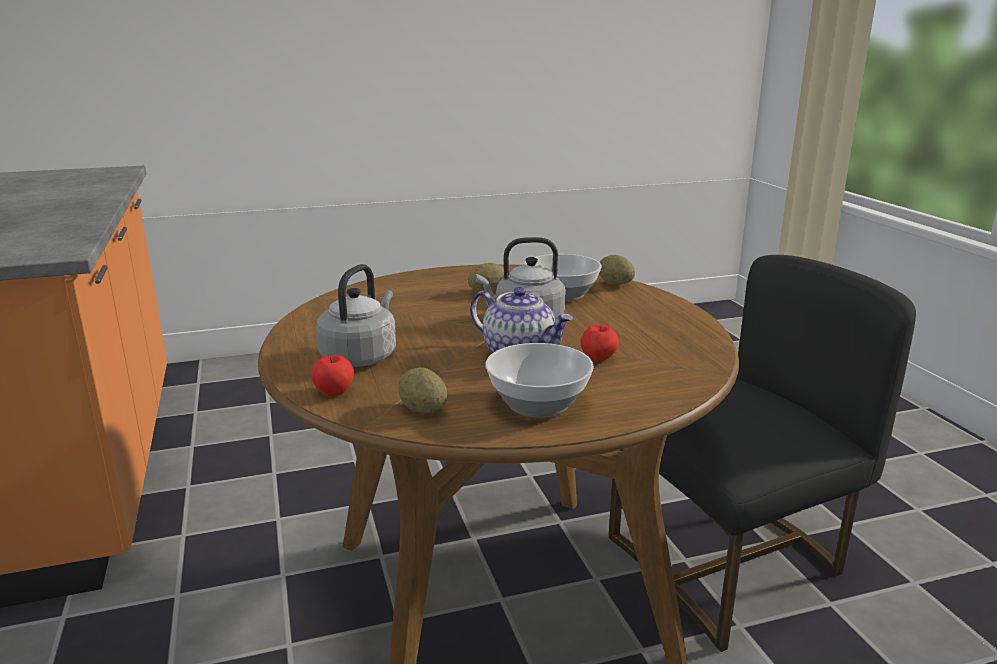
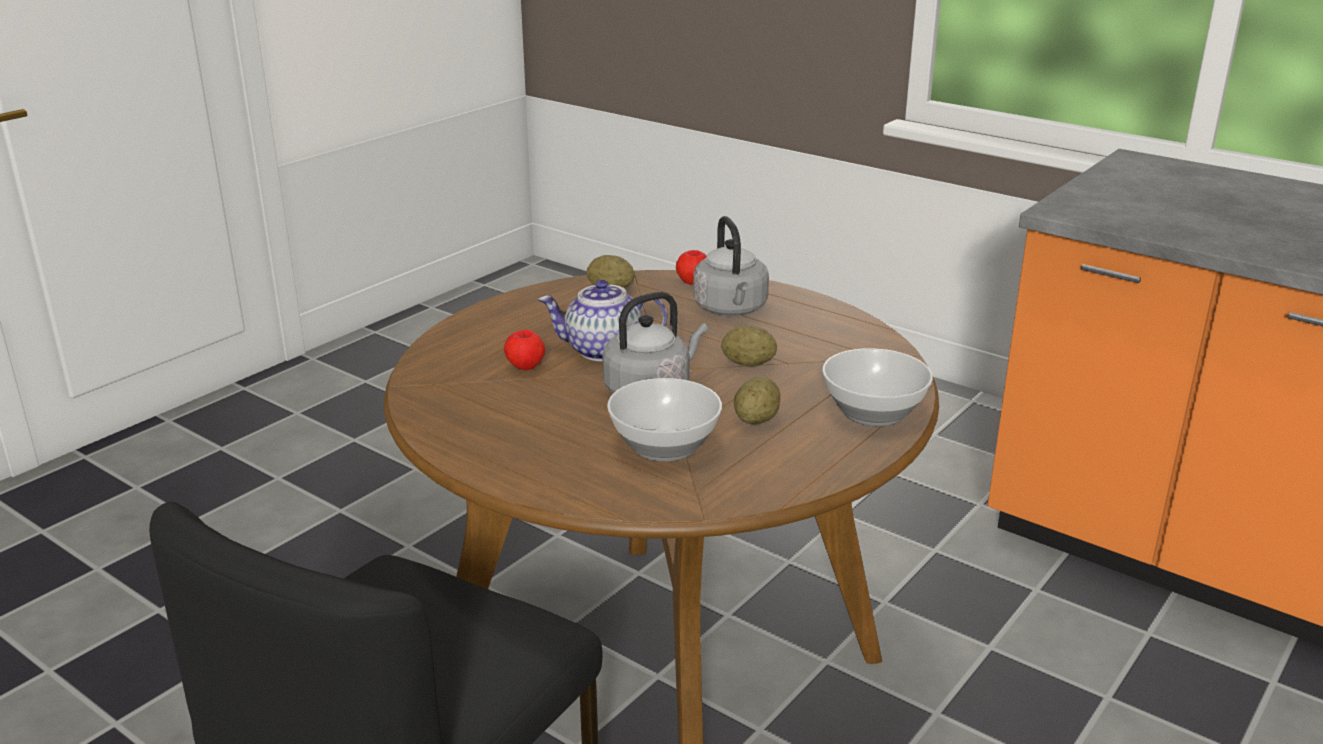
camera: 145 degrees right, 5 degrees up
bowl [486,343,594,418] -> bowl moved to [822,348,933,427]
potato [599,255,635,285] -> potato moved to [721,325,777,367]

